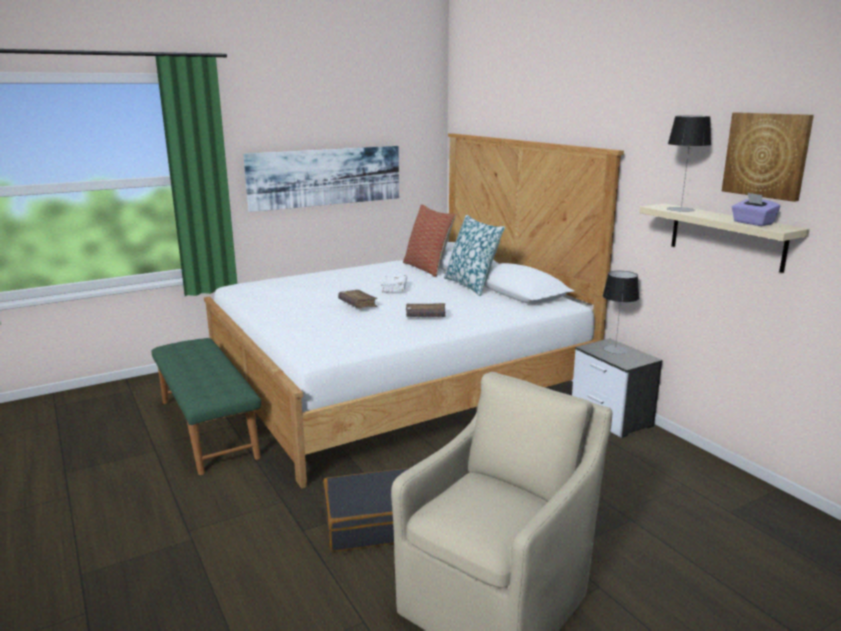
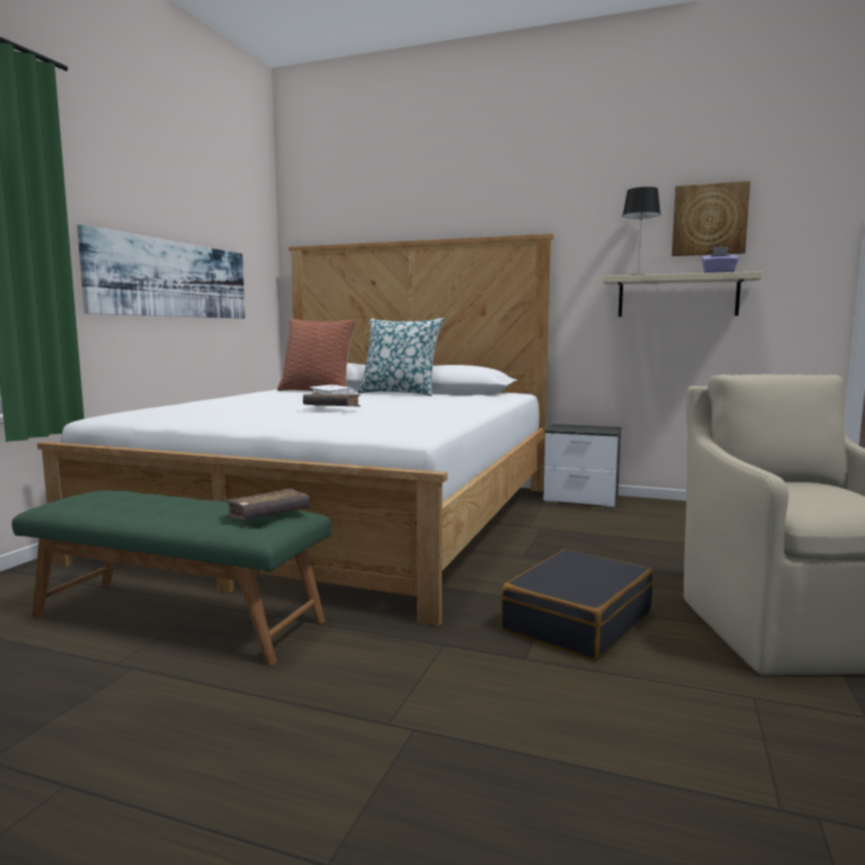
camera: 40 degrees left, 10 degrees down
brown book [406,303,446,317] -> brown book moved to [224,488,310,520]
table lamp [603,271,639,354] -> none

